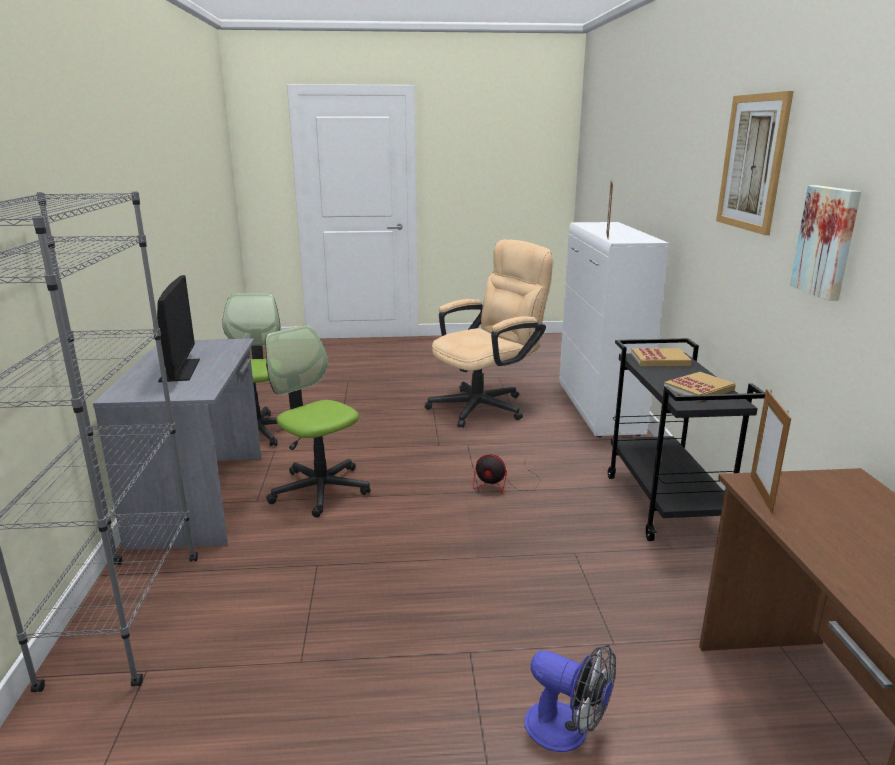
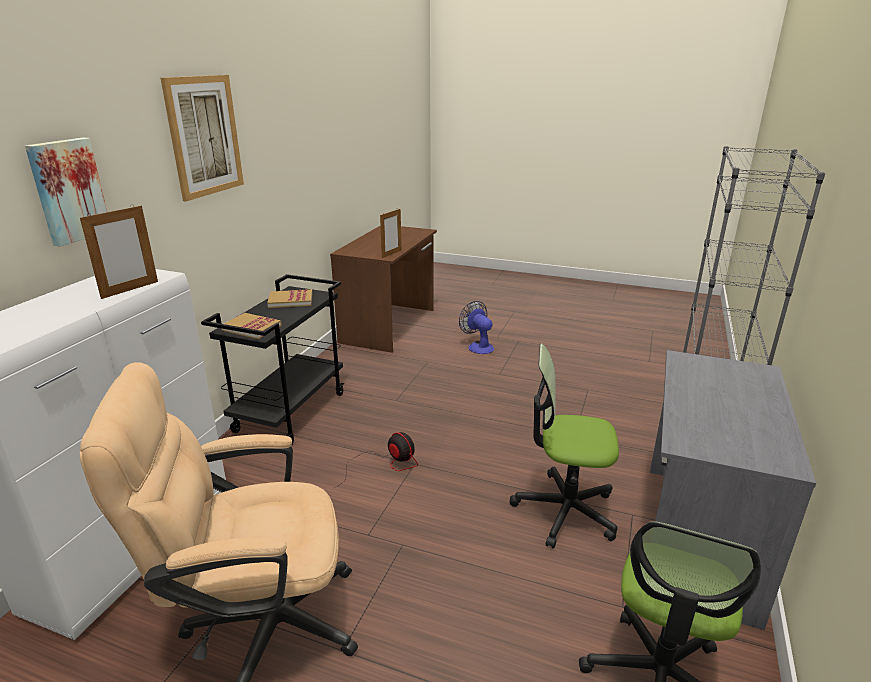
camera: 155 degrees left, 5 degrees up
monitor [157,275,200,382] -> none
office chair [265,325,371,517] -> office chair turned 120 degrees clockwise [510,344,619,549]
picture [790,185,861,301] -> picture moved to [25,138,107,247]

